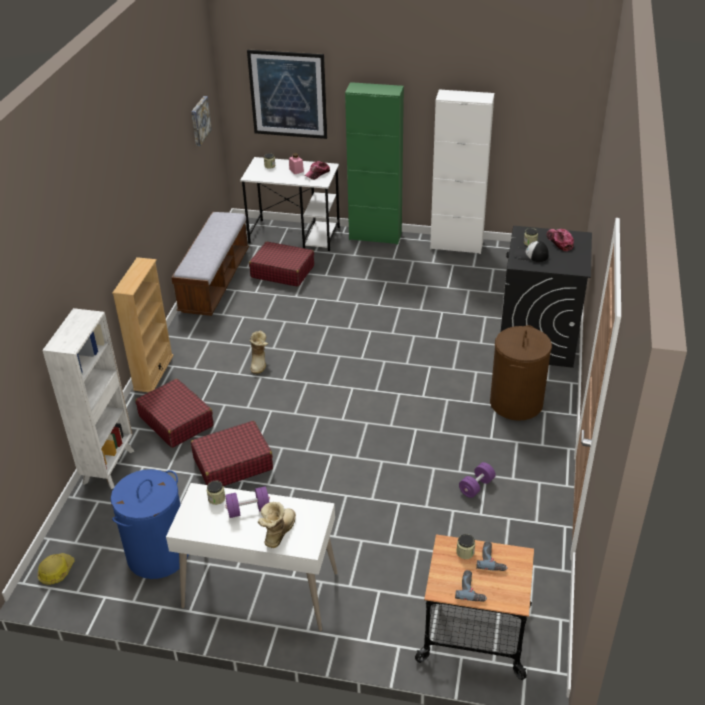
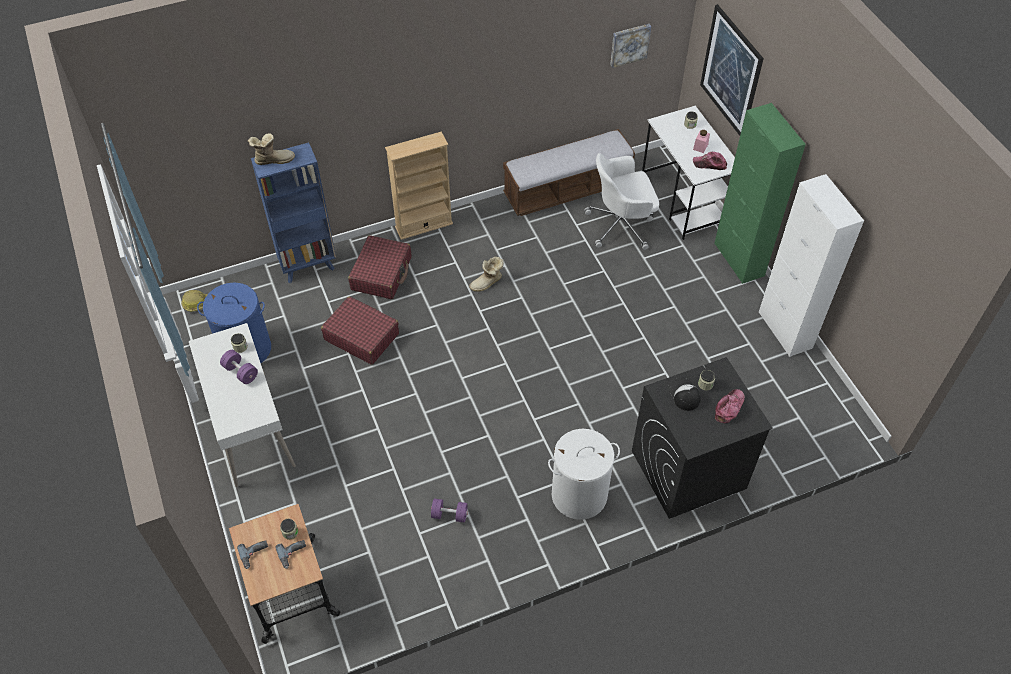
camera: 55 degrees right, 15 degrees up
white bookcase [42,308,134,489] -> blue bookcase [251,142,336,283]
red suitcase [249,242,314,287] -> white office chair [584,153,659,250]
boot [258,502,296,548] -> boot moved to [248,133,295,165]
brown laundry basket [490,325,552,421] -> white laundry basket [548,429,620,520]

